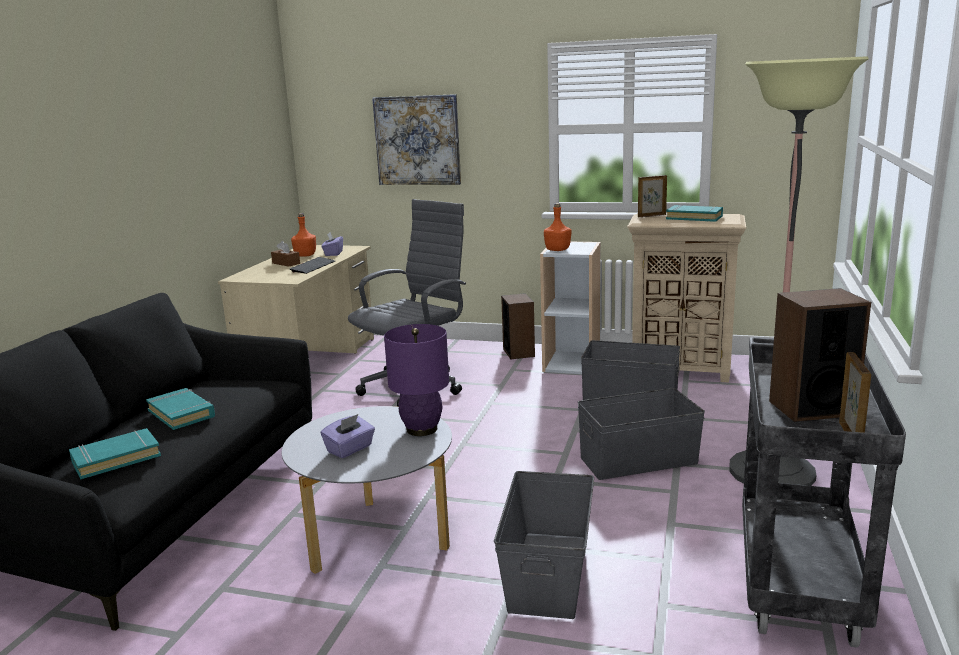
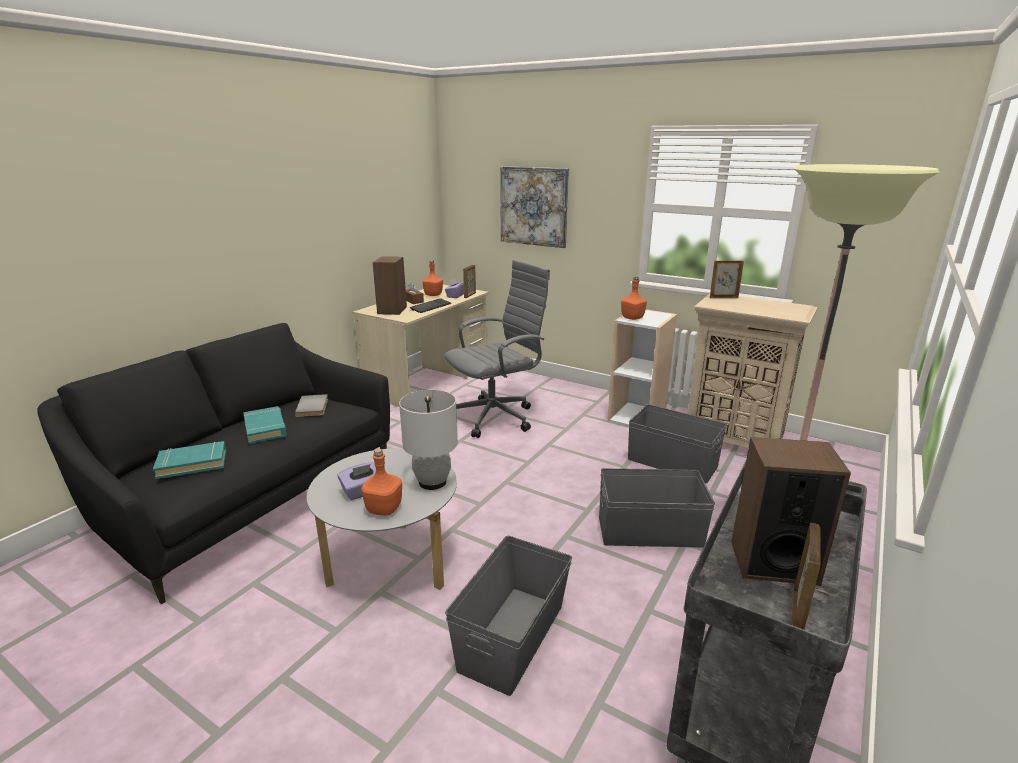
camera: 15 degrees right, 5 degrees up
purple table lamp [384,324,449,436] -> white table lamp [399,390,458,490]
speaker [501,293,535,360] -> speaker moved to [373,257,407,315]
turquoise book [666,205,723,222] -> none
none -> grey book [295,394,328,417]
none -> orange bottle [361,449,402,516]
none -> picture frame [463,265,476,298]

